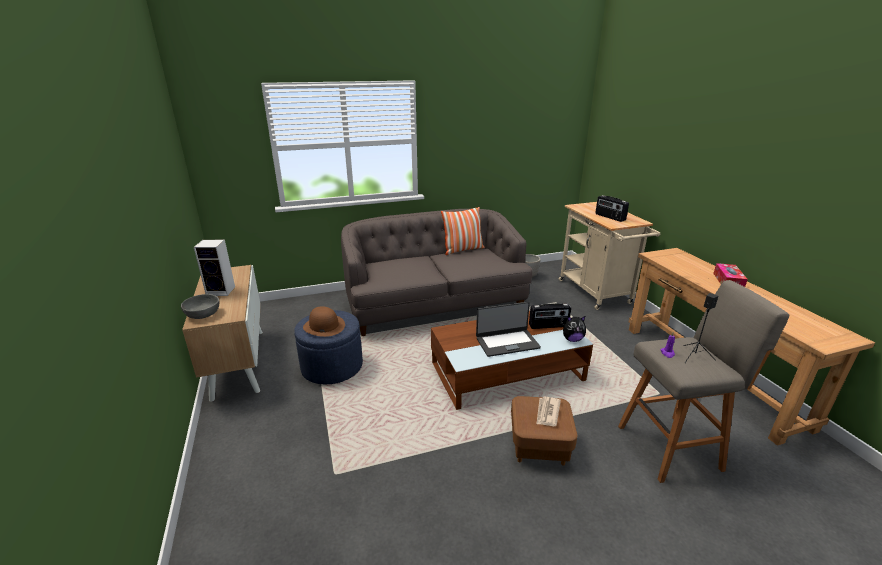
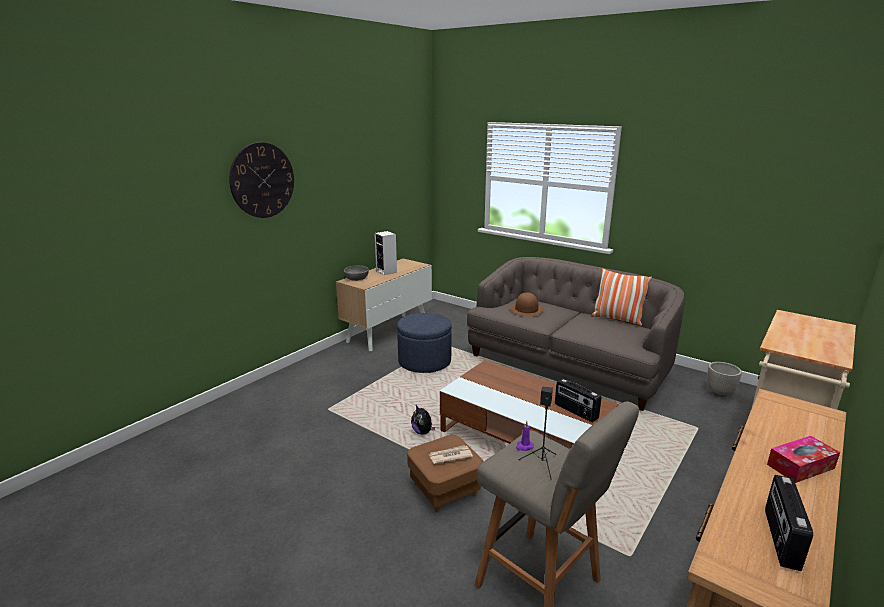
camera: 55 degrees right, 5 degrees down
brown hat [303,306,345,337] -> brown hat moved to [510,292,544,317]
laptop [476,302,541,357] -> none
plush toy [563,316,586,342] -> plush toy moved to [411,405,435,435]
radio [595,195,629,222] -> radio moved to [765,475,813,571]
none -> wall clock [229,142,294,218]

